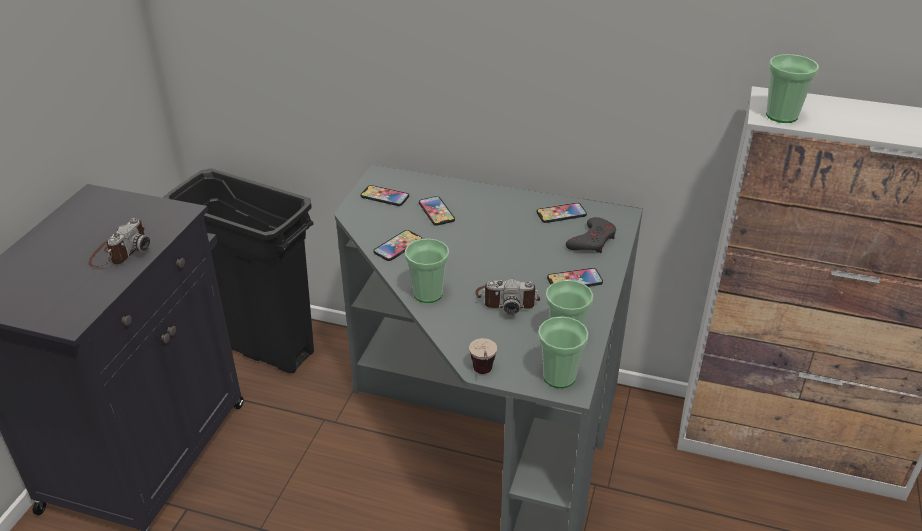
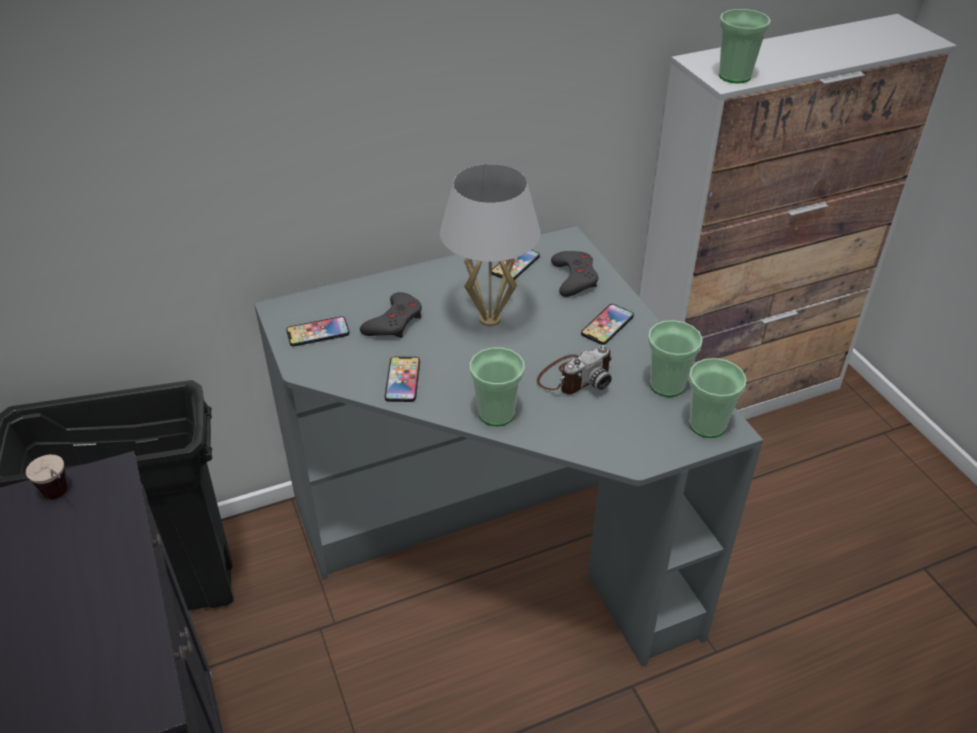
camera: 40 degrees left, 5 degrees up
camera [89,218,150,267] -> none
phone [419,196,455,226] -> grey game controller [360,292,422,338]
cup [469,338,497,374] -> cup moved to [26,455,68,499]
none -> white table lamp [440,164,540,326]

